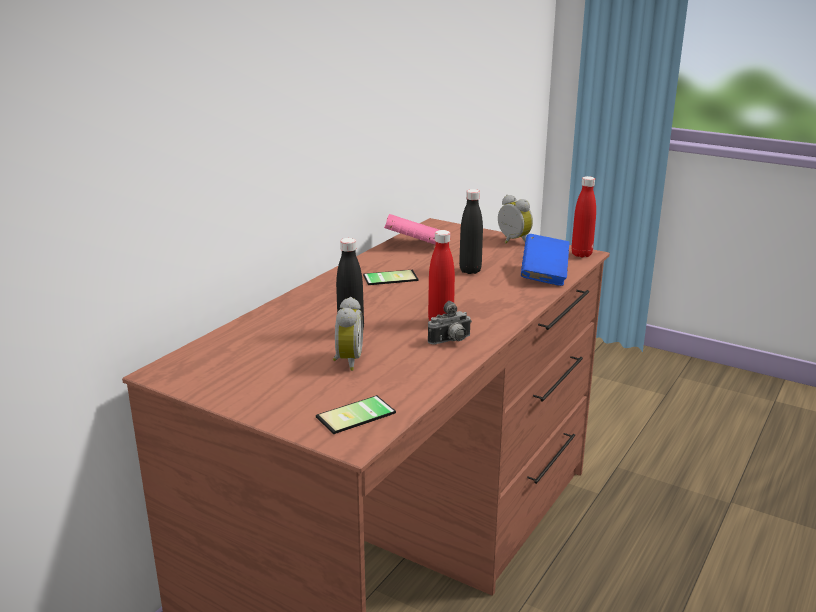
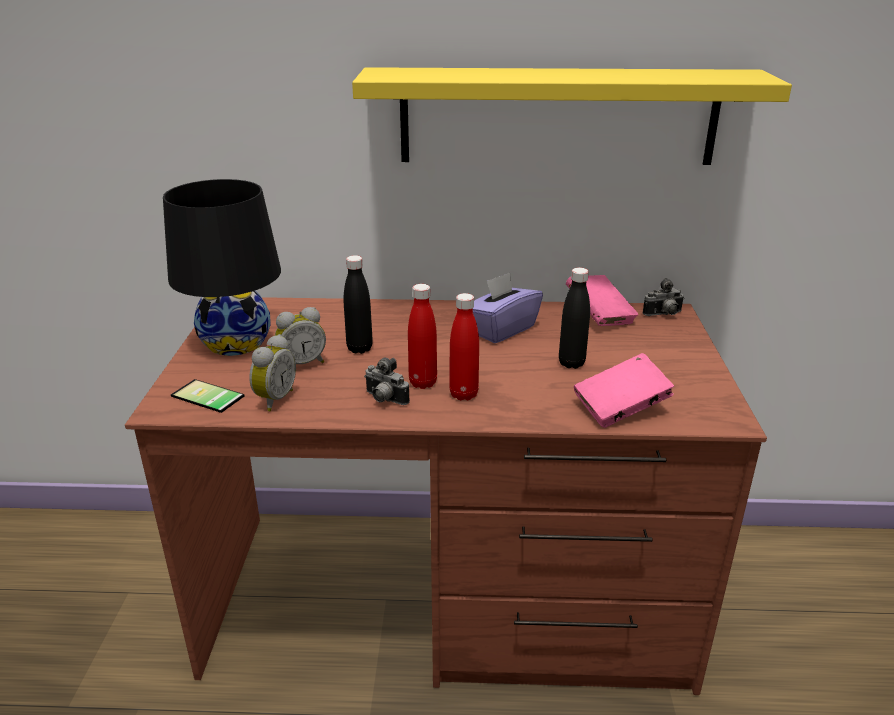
camera: 60 degrees right, 5 degrees up
phone [363,270,419,285] -> purple tissue box [473,272,543,343]
alarm clock [498,195,533,244] -> alarm clock moved to [249,334,296,411]
blue book [521,234,570,286] -> pink book [574,353,674,428]
red bottle [571,176,596,258] -> red bottle moved to [449,293,479,400]
none -> black table lamp [163,179,281,356]
none -> yellow shelf [352,67,792,165]
none -> camera [643,278,684,316]

